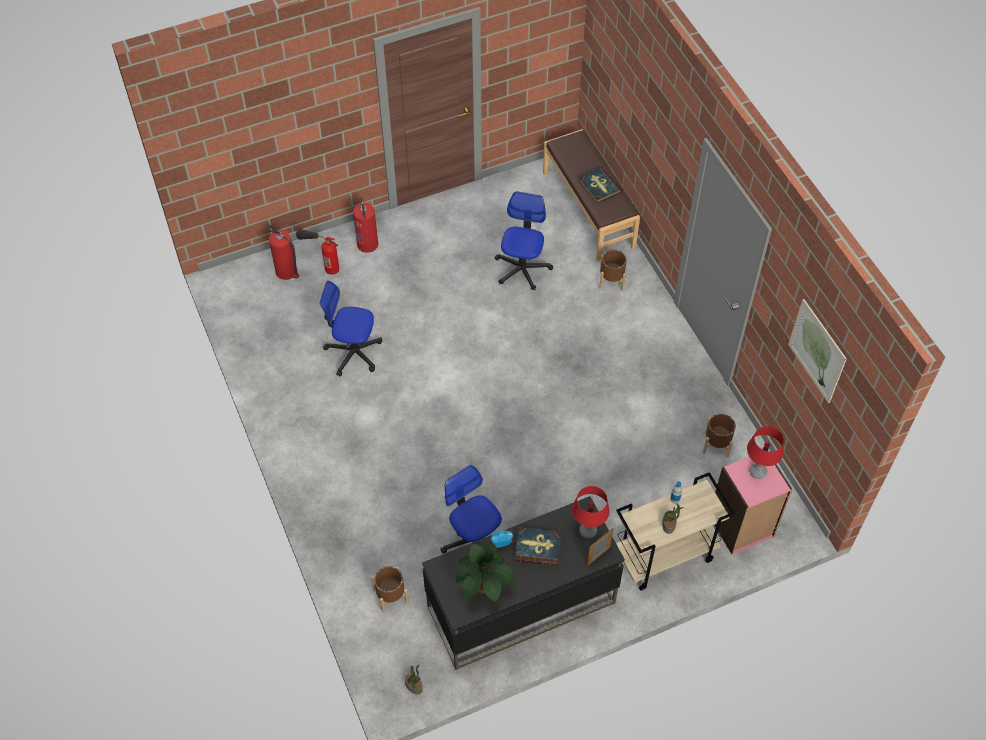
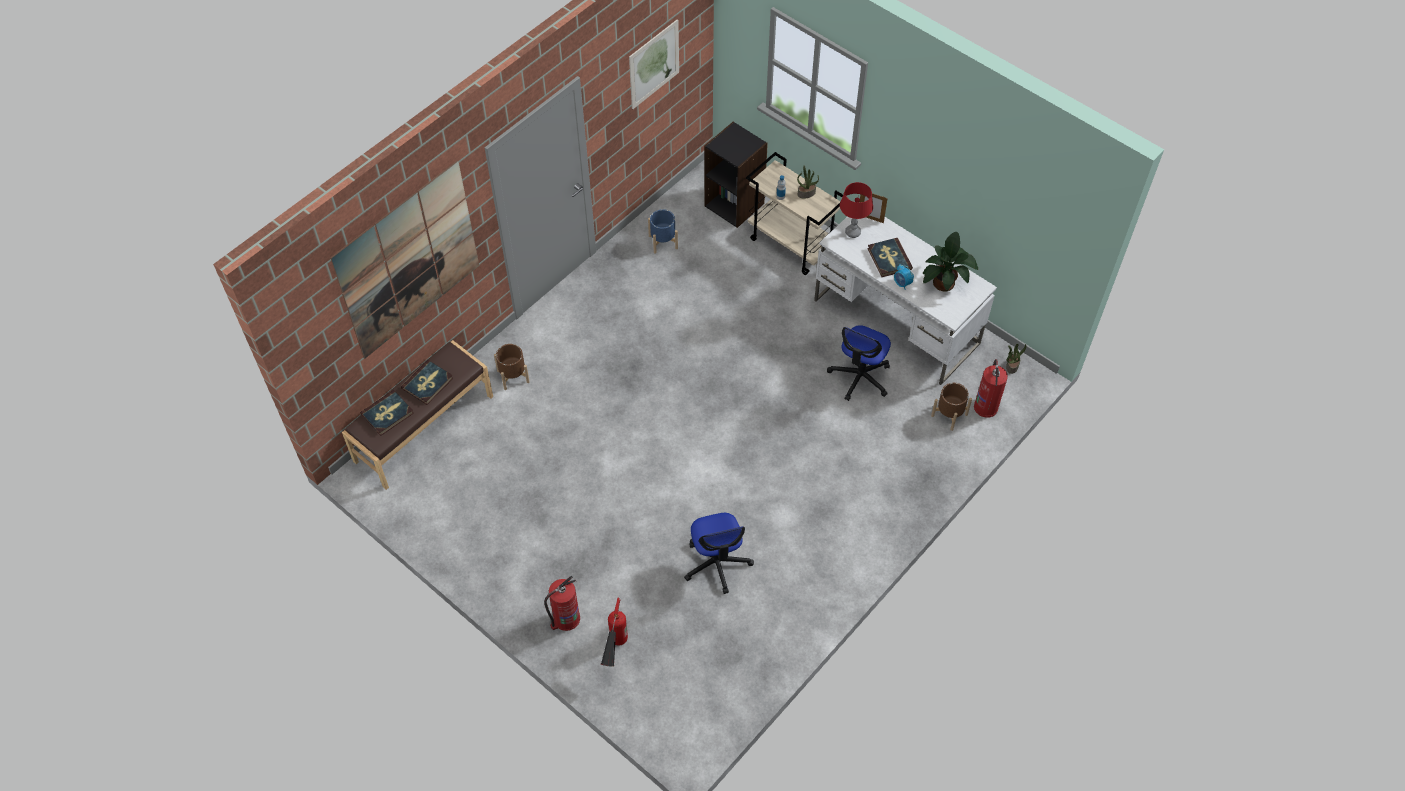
camera: 115 degrees left, 0 degrees up
fire extinguisher [268,225,300,280] -> fire extinguisher moved to [974,359,1008,418]
black desk [422,496,625,670] -> white desk [814,217,997,385]
office chair [495,191,553,290] -> none
brown planter [703,414,736,458] -> blue planter [648,209,678,254]
pink bookcase [714,457,792,554] -> black bookcase [704,121,768,228]
red table lamp [747,426,784,479] -> none
none -> picture [330,160,479,359]
none -> book [360,390,414,436]

